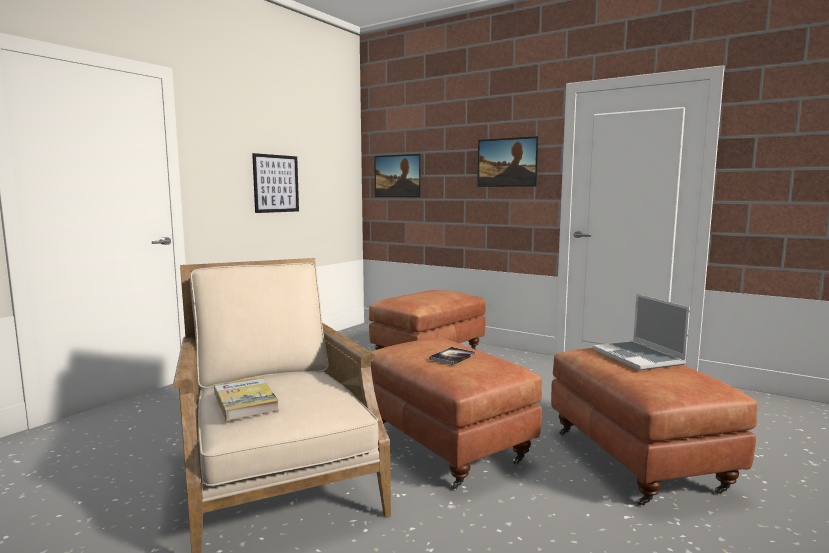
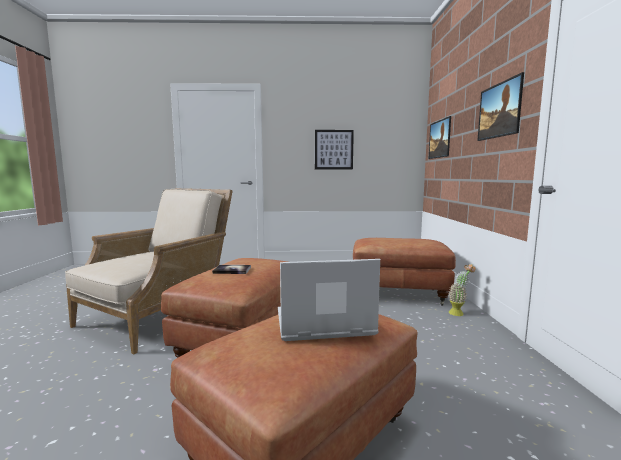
camera: 55 degrees right, 0 degrees up
book [214,377,279,421] -> none
laptop [593,294,690,370] -> laptop turned 45 degrees clockwise [278,259,380,341]
none -> potted plant [449,264,476,316]

